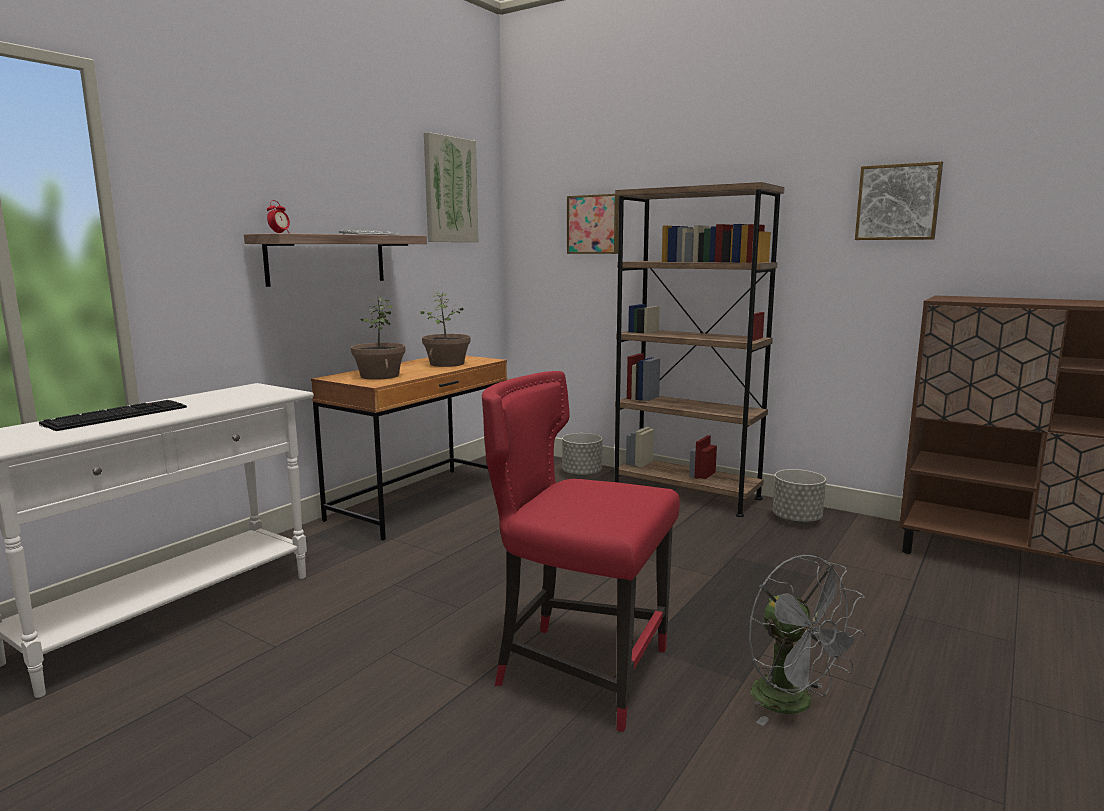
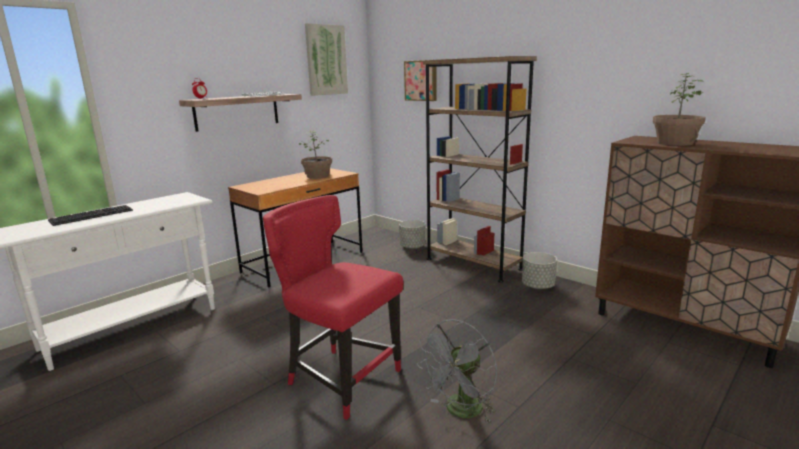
camera: 10 degrees right, 5 degrees up
potted plant [351,297,405,380] -> potted plant moved to [653,73,706,146]
grey fan [749,555,866,726] -> grey fan turned 60 degrees clockwise [417,319,497,423]
picture [855,161,943,240] -> none

